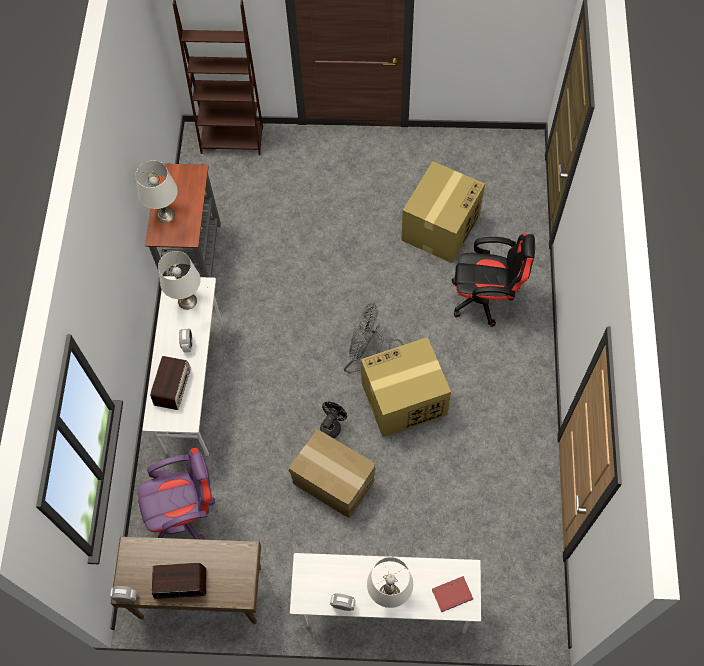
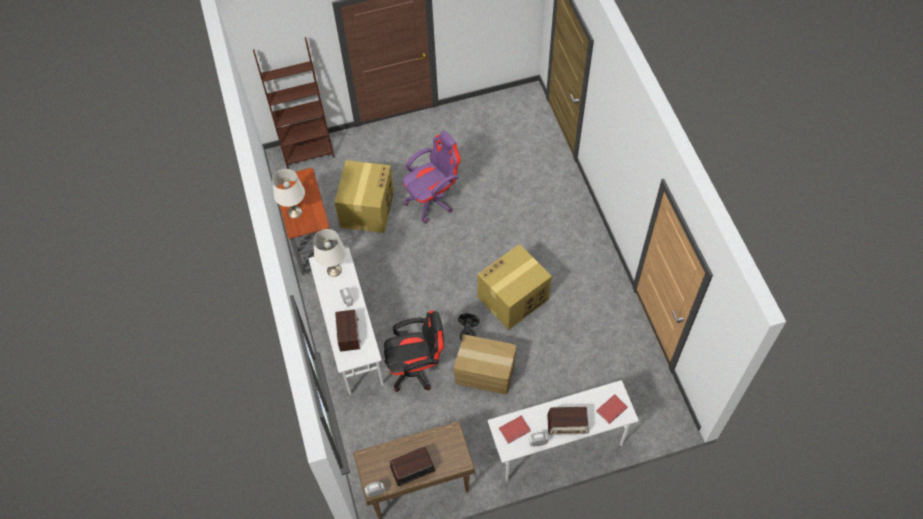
camera: 20 degrees left, 5 degrees down
purple office chair [138,448,215,540] -> purple office chair moved to [403,131,461,223]
grey fan [344,303,407,374] -> none
white table lamp [367,557,413,608] -> radio [547,407,589,435]
cardboard box [401,161,485,263] -> cardboard box moved to [334,160,394,233]
black office chair [452,234,535,327] -> black office chair moved to [384,311,444,392]
none -> red book [499,415,531,444]

